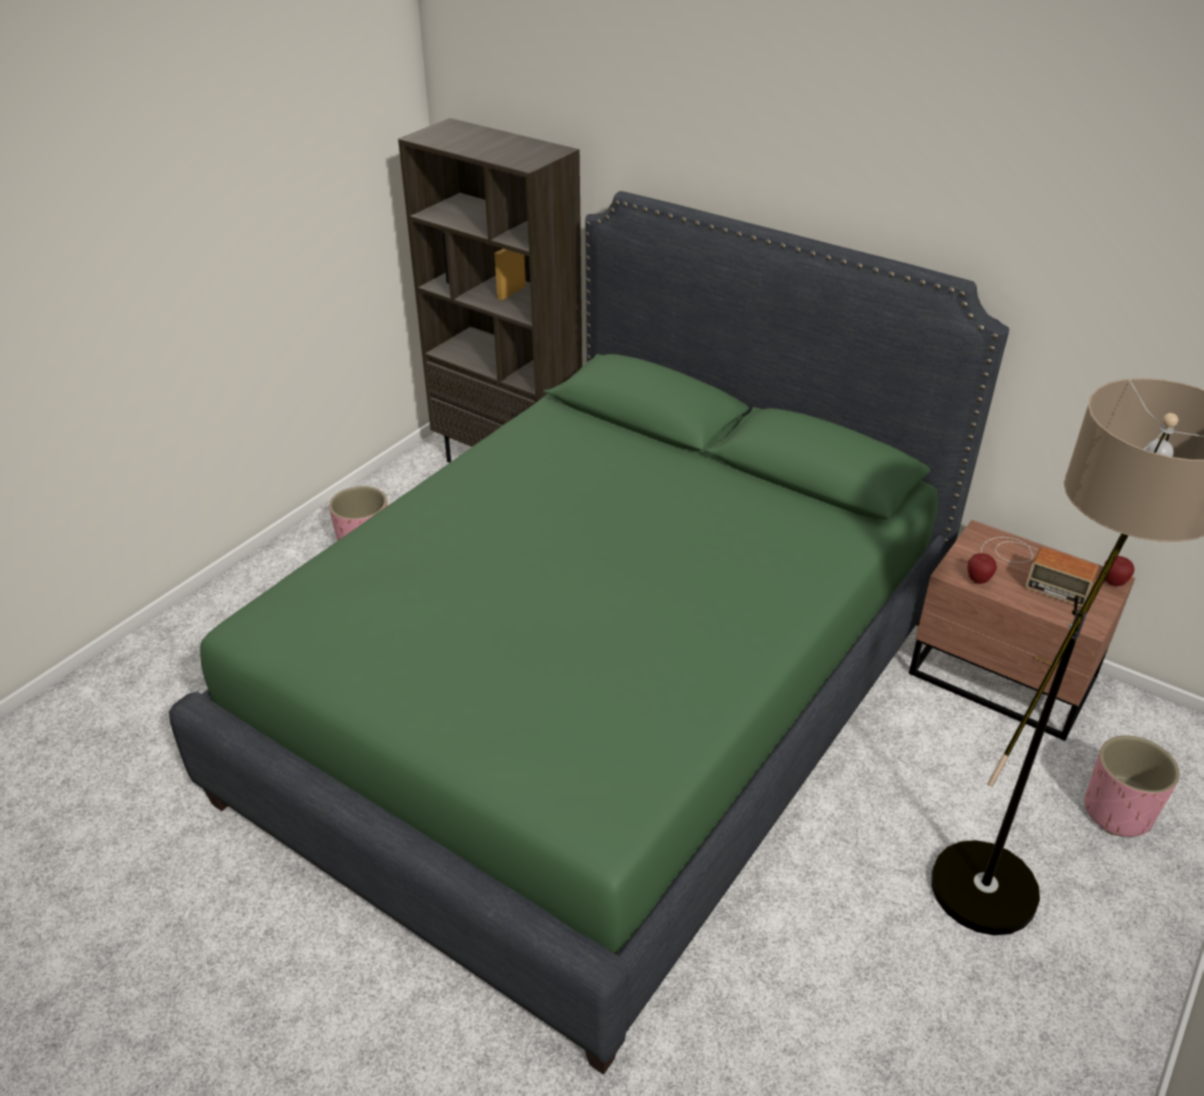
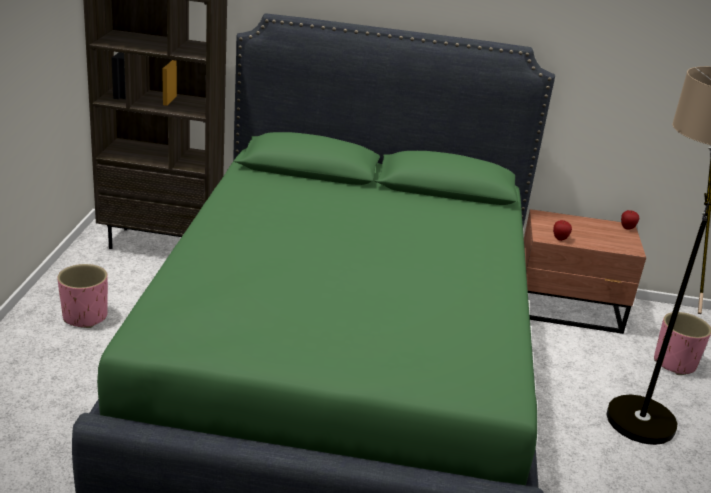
camera: 30 degrees left, 10 degrees down
radio [981,537,1099,607] -> none

